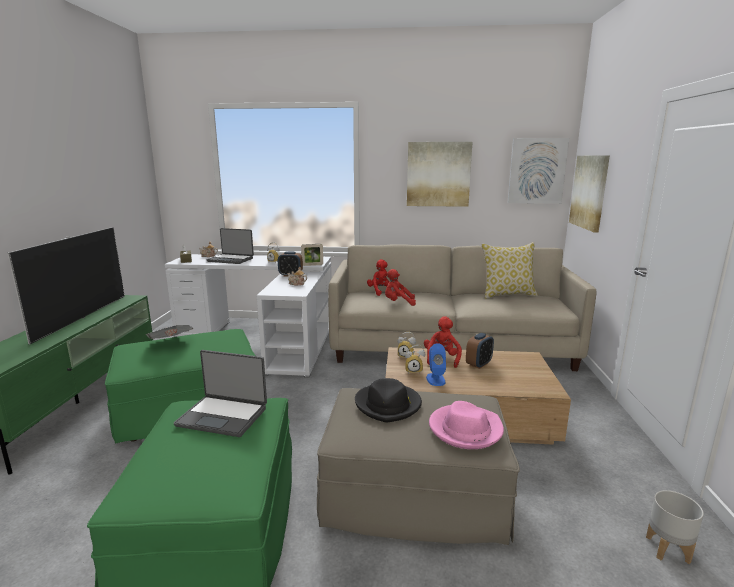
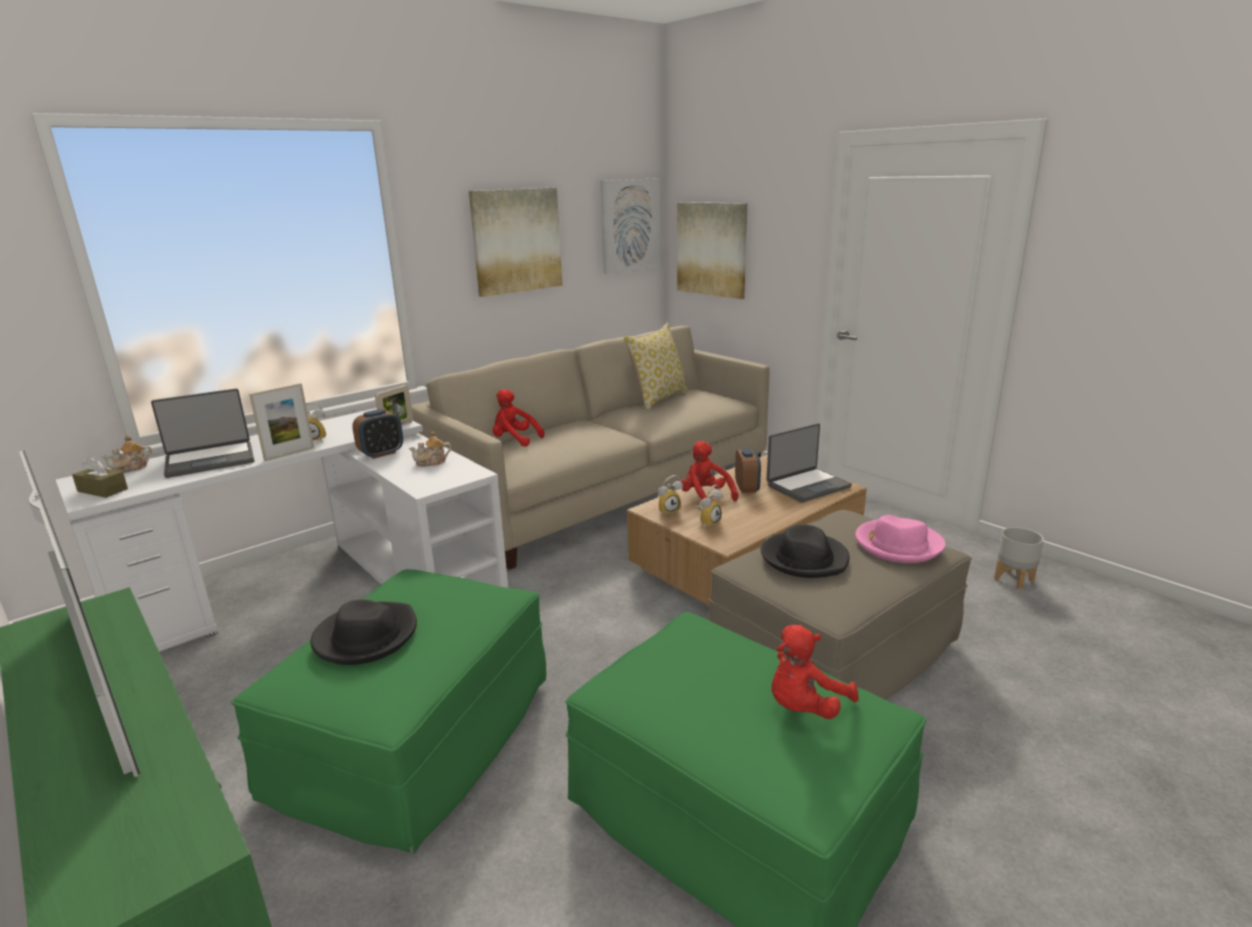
camera: 45 degrees left, 5 degrees up
newspaper [146,325,193,339] -> black hat [311,599,417,665]
laptop [174,350,267,437] -> laptop moved to [767,423,852,503]
red plush toy [385,269,416,306] -> red plush toy moved to [771,625,858,719]
blue speaker [426,343,446,386] -> none
none -> picture frame [249,383,314,461]

